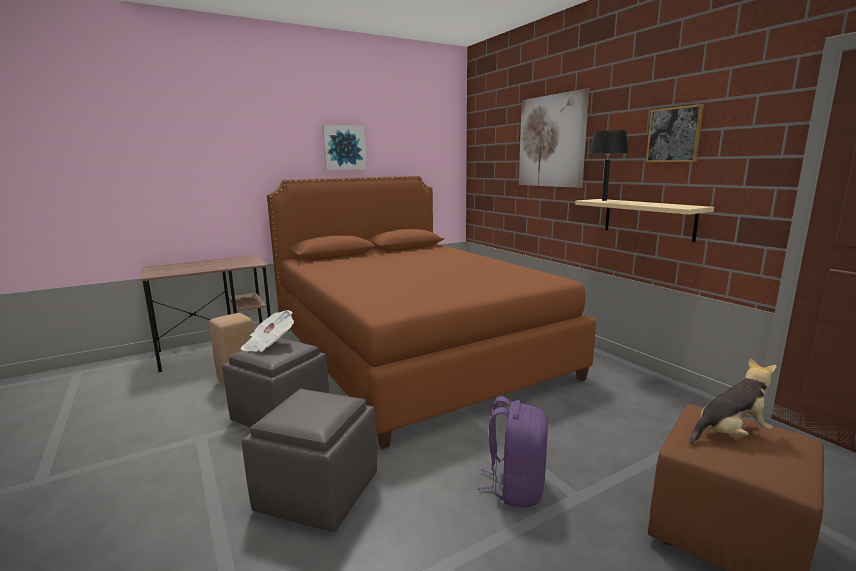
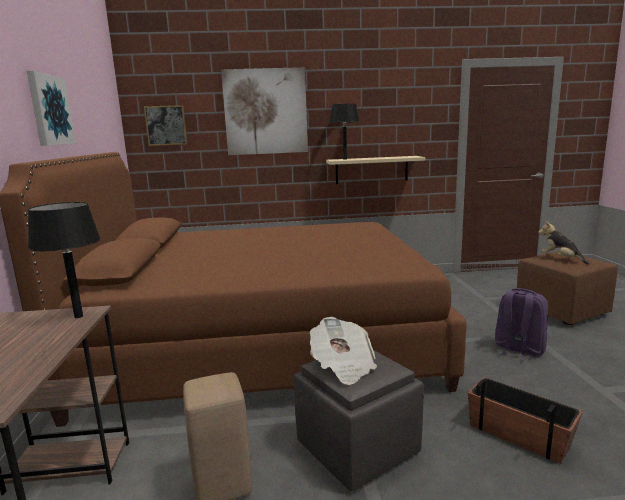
camera: 65 degrees left, 0 degrees up
grey ottoman [242,389,377,532] -> planter [468,377,583,464]
picture [646,104,704,162] -> picture moved to [144,105,187,146]
plush toy [689,357,777,444] -> plush toy turned 45 degrees counterclockwise [538,221,590,265]
none -> black table lamp [28,202,101,318]

